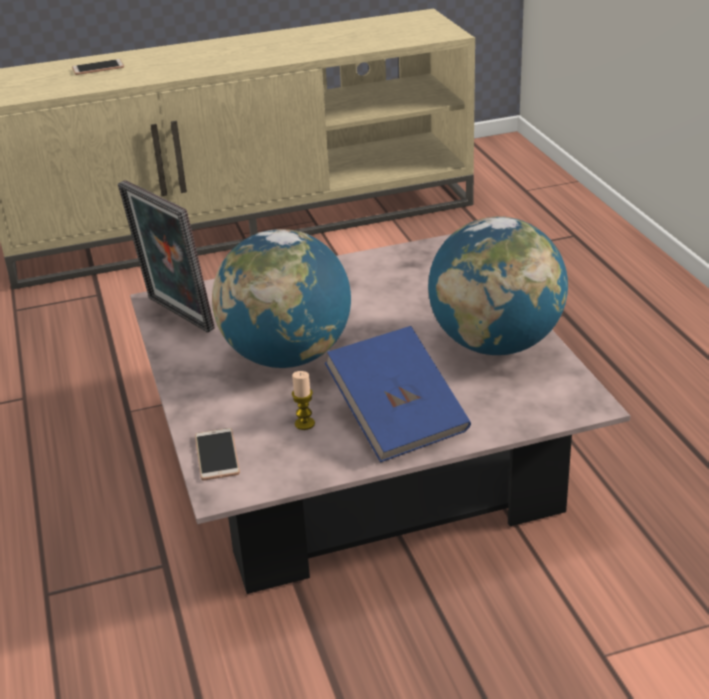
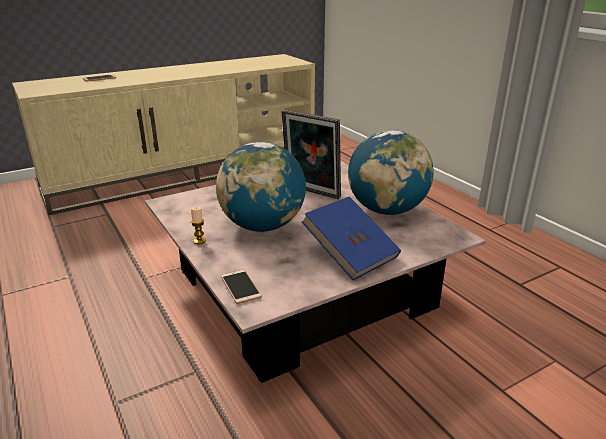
camera: 15 degrees left, 5 degrees down
picture frame [118,180,215,333] -> picture frame moved to [282,109,341,199]
candle [292,371,315,430] -> candle moved to [191,207,206,244]

